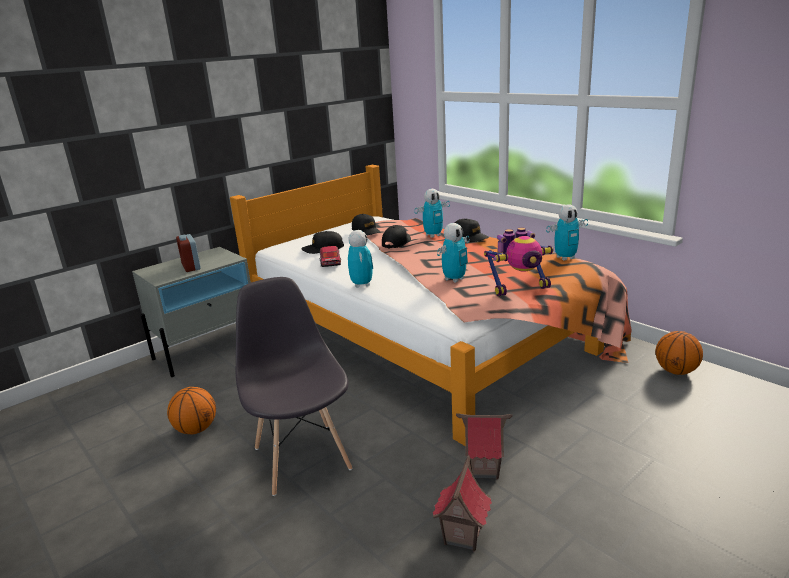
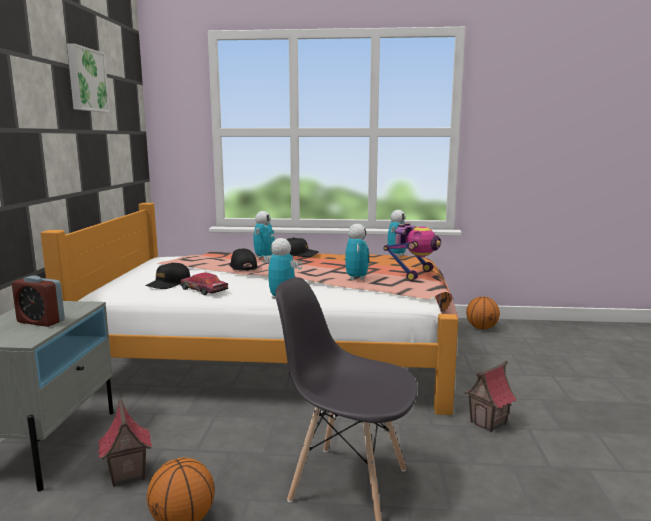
camera: 45 degrees left, 10 degrees down
black cap [352,214,381,236] -> none
toy house [433,455,492,551] -> toy house moved to [98,397,153,487]
none -> picture [67,43,110,112]

